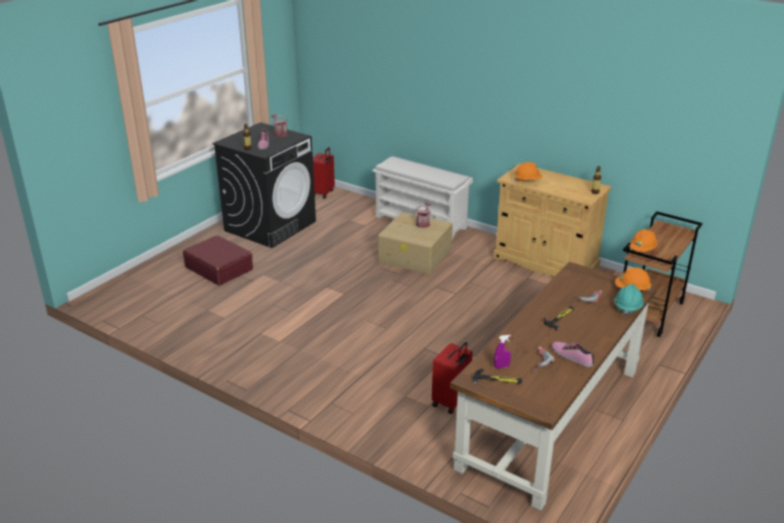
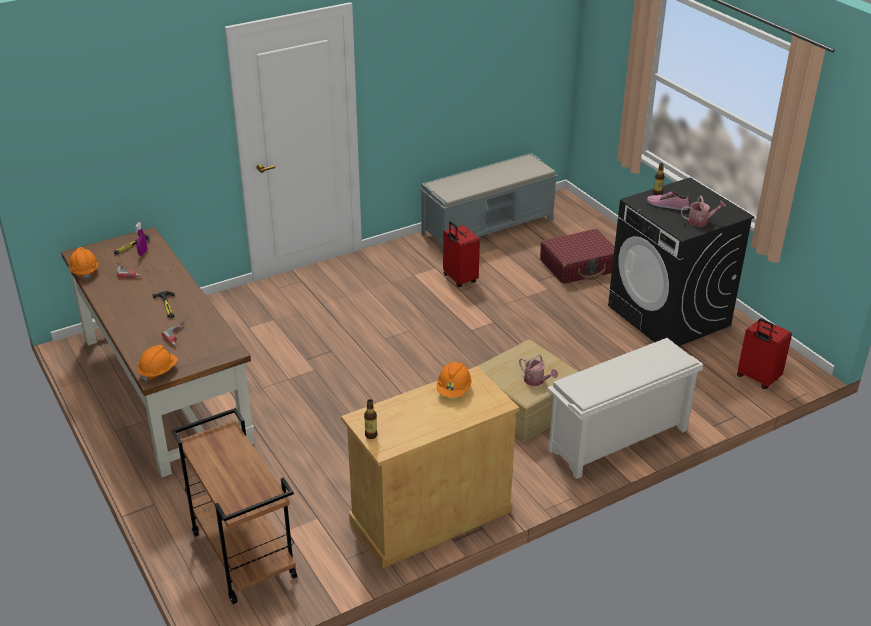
camera: 115 degrees right, 5 degrees up
red suitcase [432,342,473,414] -> red suitcase moved to [443,221,480,287]
shoe [552,342,594,367] -> none
turquoise hard hat [614,284,644,316] -> none
orange hard hat [629,229,657,252] -> orange hard hat moved to [69,247,98,280]
none -> grey bench [420,153,558,253]

